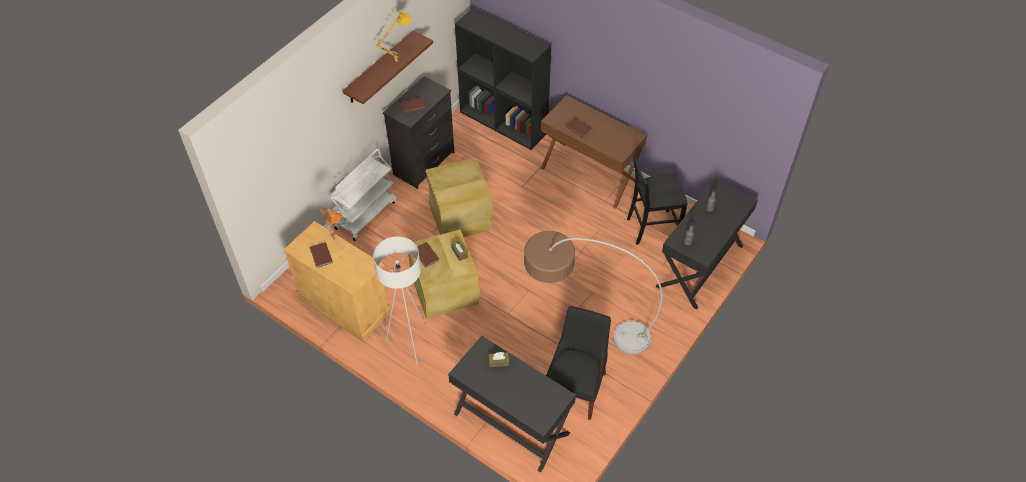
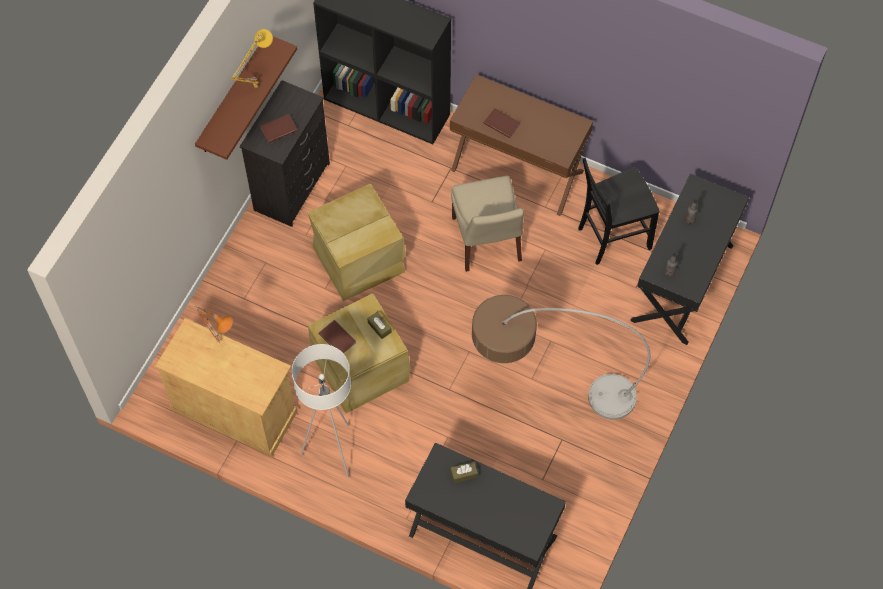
camera: 10 degrees left, 10 degrees up
brown book [310,242,333,268] -> none
white cart [329,149,396,241] -> none
black chair [546,306,611,420] -> none
none -> beige chair [451,176,524,272]

